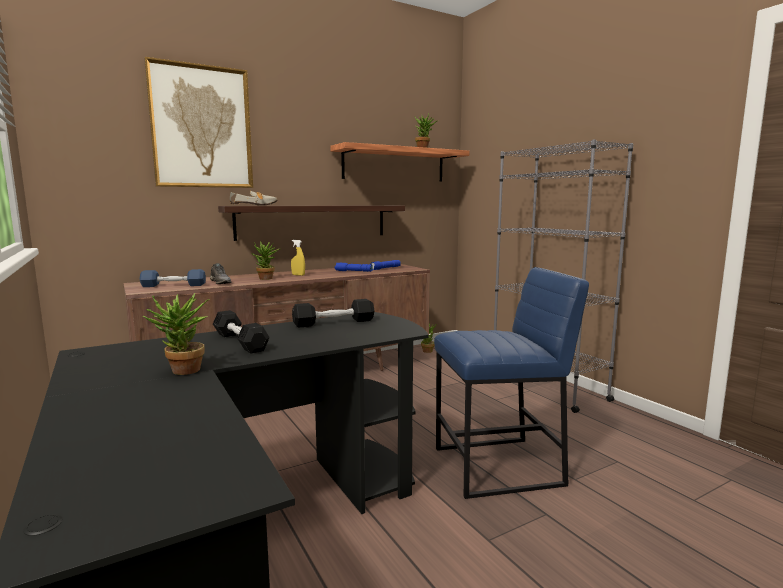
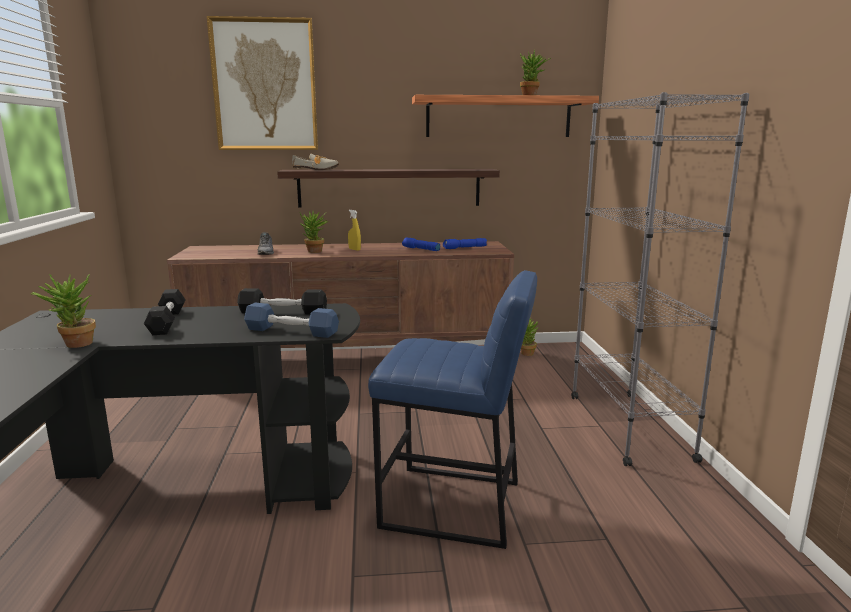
camera: 25 degrees right, 5 degrees up
blue dumbbell [140,269,206,287] -> blue dumbbell moved to [244,303,339,338]

